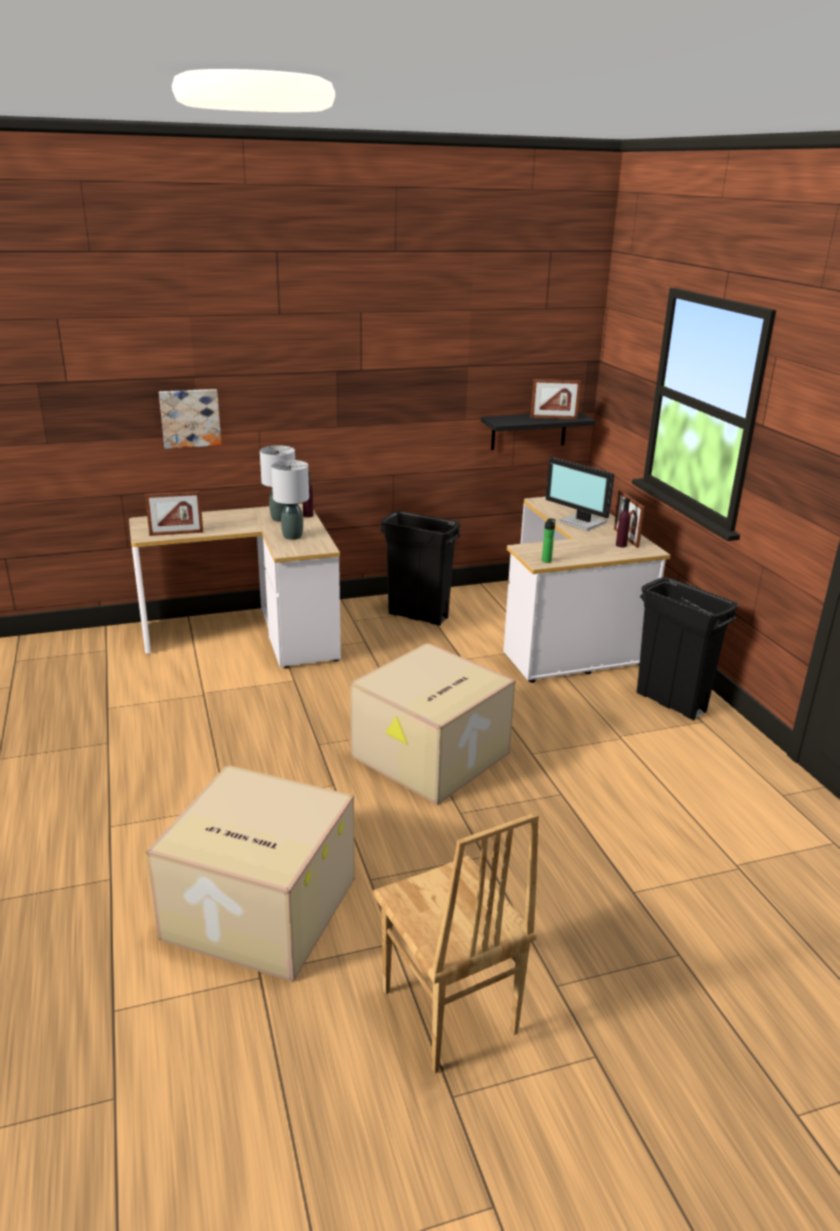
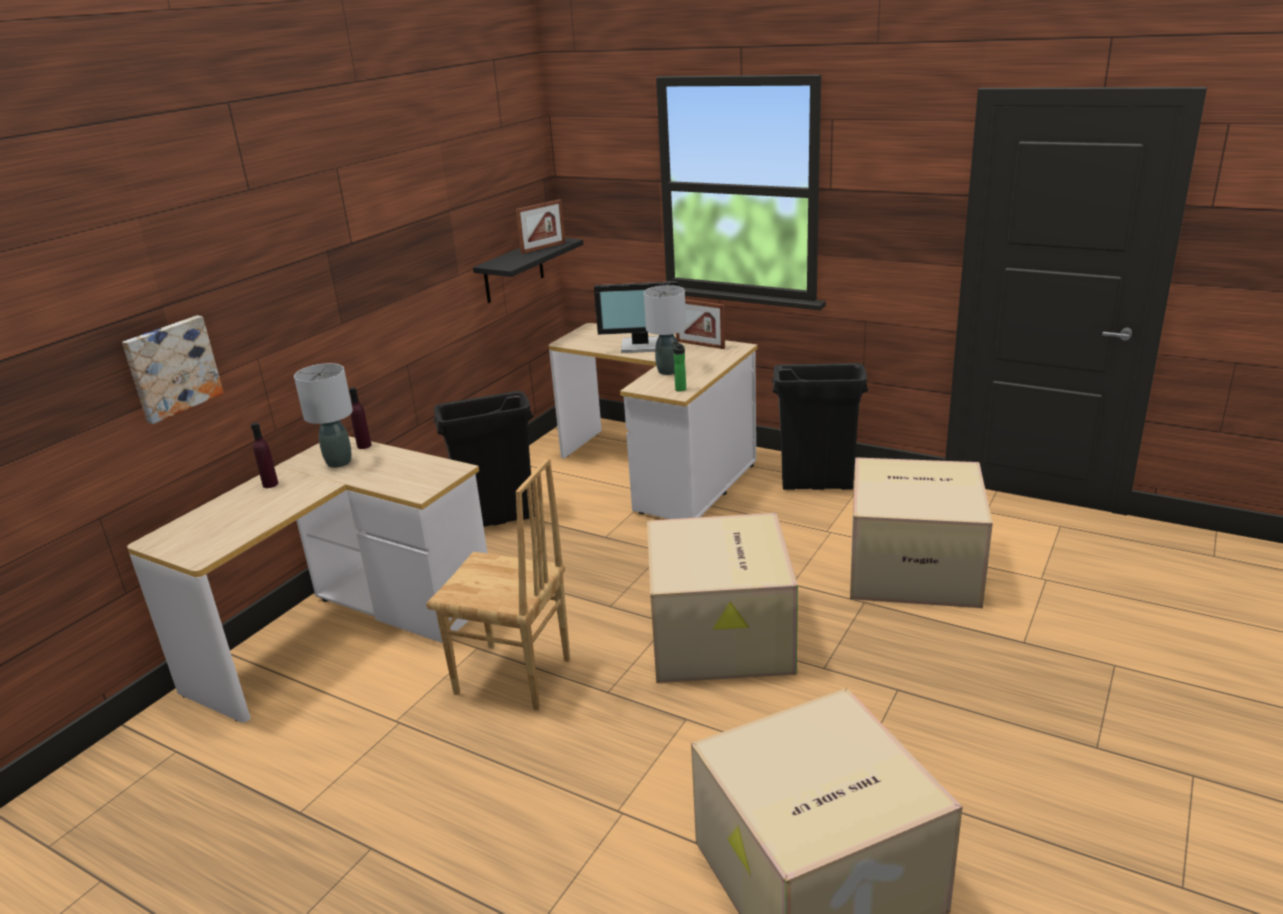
camera: 40 degrees left, 0 degrees up
picture frame [145,491,203,536] -> none
grey table lamp [271,460,309,540] -> grey table lamp moved to [644,285,686,375]
brown chair [373,812,539,1073] -> brown chair moved to [426,457,570,711]
purple bottle [616,498,630,547] -> purple bottle moved to [251,422,278,488]
none -> cardboard box [850,457,993,608]

